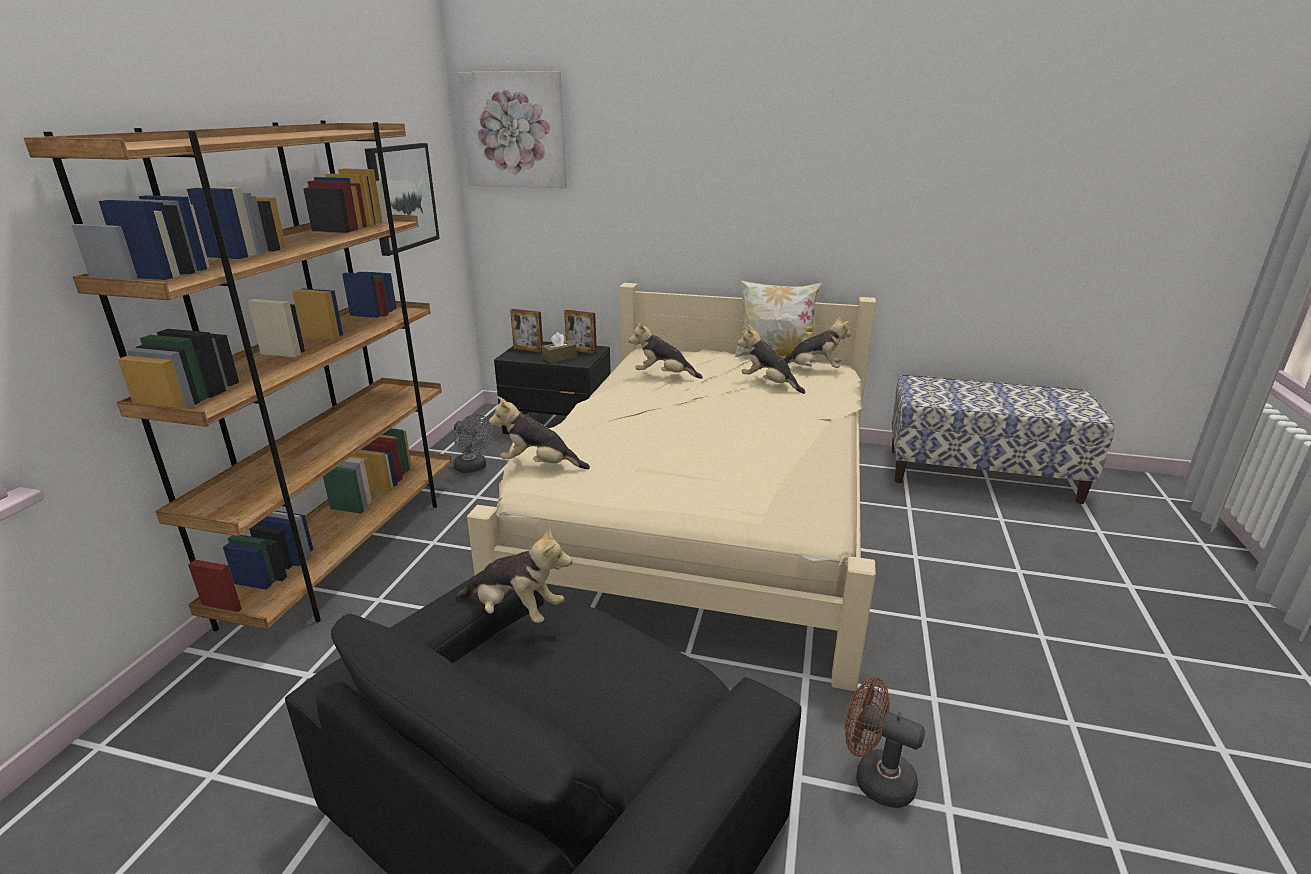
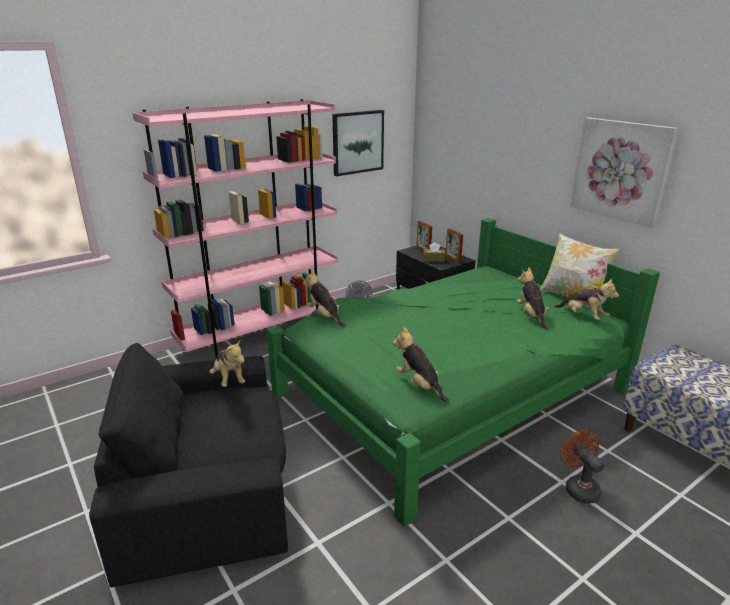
camera: 40 degrees right, 0 degrees up
brown bookcase [24,121,452,631] -> pink bookcase [133,99,338,359]
picture [458,71,567,188] -> picture moved to [570,117,678,228]
beige bed [467,283,876,691] -> green bed [267,218,660,527]
plush toy [629,321,703,379] -> plush toy moved to [393,327,449,403]
brown fan [845,677,925,808] -> brown fan moved to [560,430,604,504]

